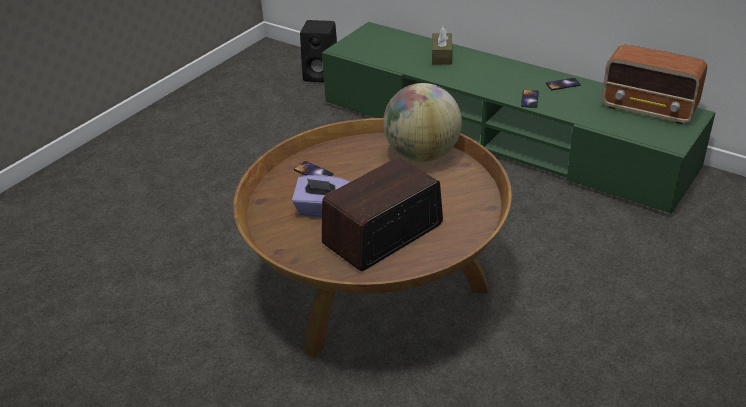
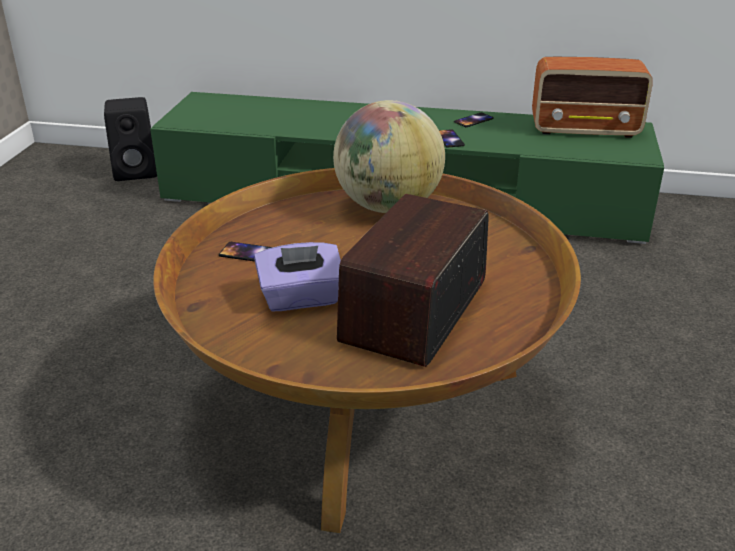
camera: 25 degrees left, 5 degrees down
brown tissue box [432,27,452,64] -> none

